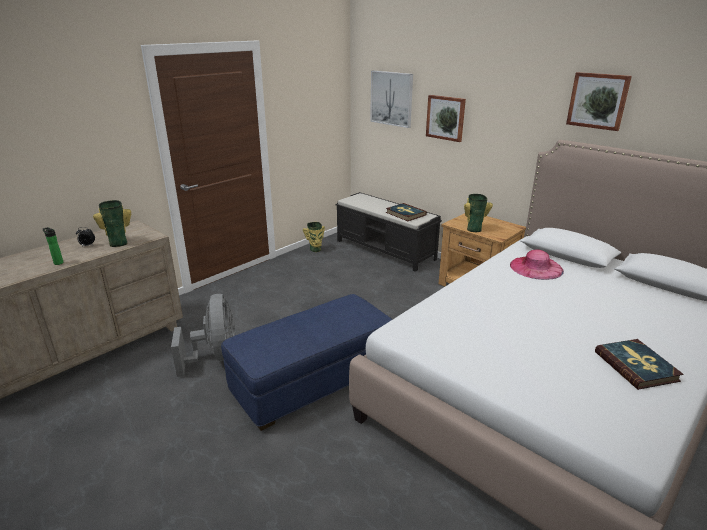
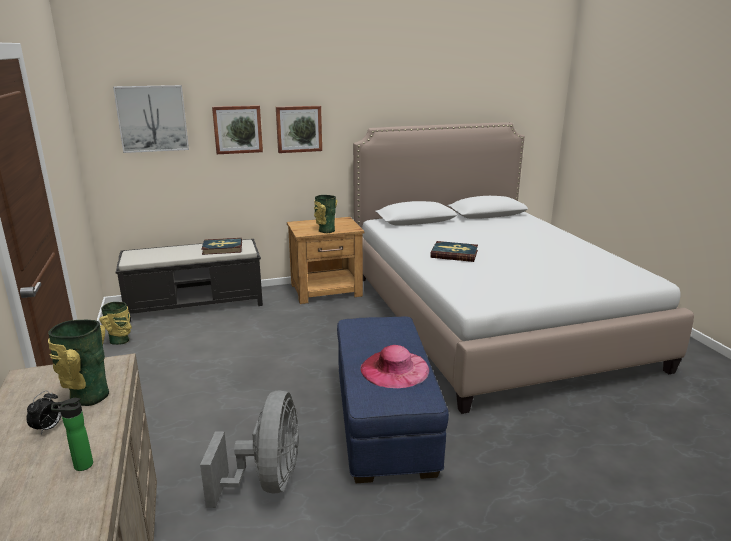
camera: 60 degrees left, 5 degrees down
grey fan [171,294,235,377] -> grey fan turned 75 degrees clockwise [200,390,299,508]
pink hat [510,249,564,280] -> pink hat moved to [360,345,429,388]
picture [566,72,632,131] -> picture moved to [276,106,322,153]
book [595,339,684,390] -> book moved to [430,241,478,262]

